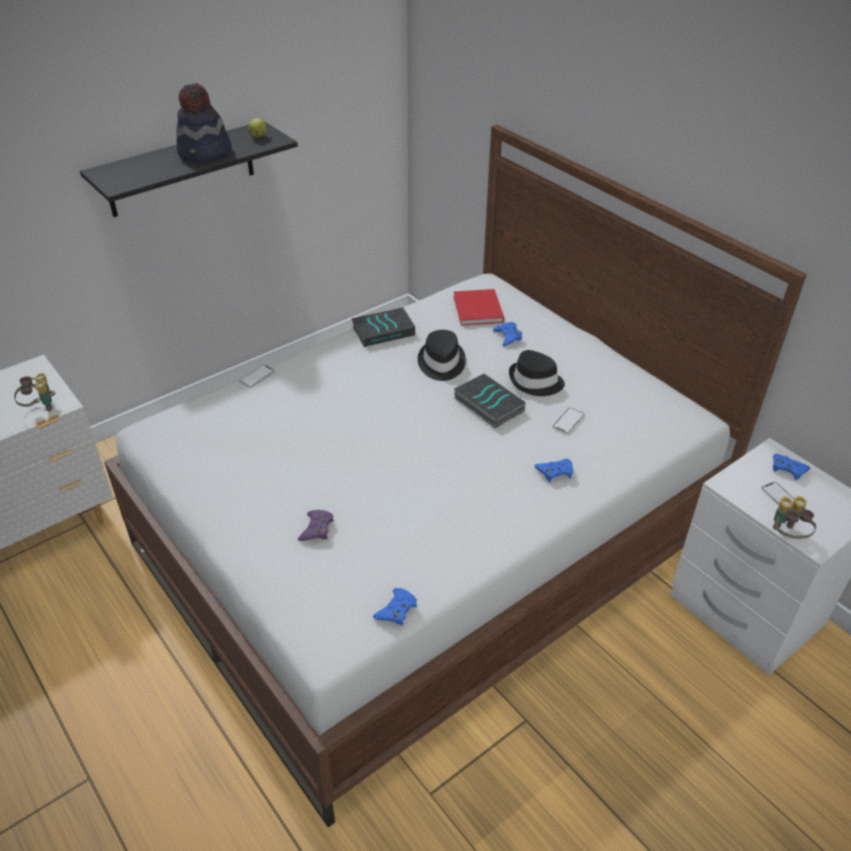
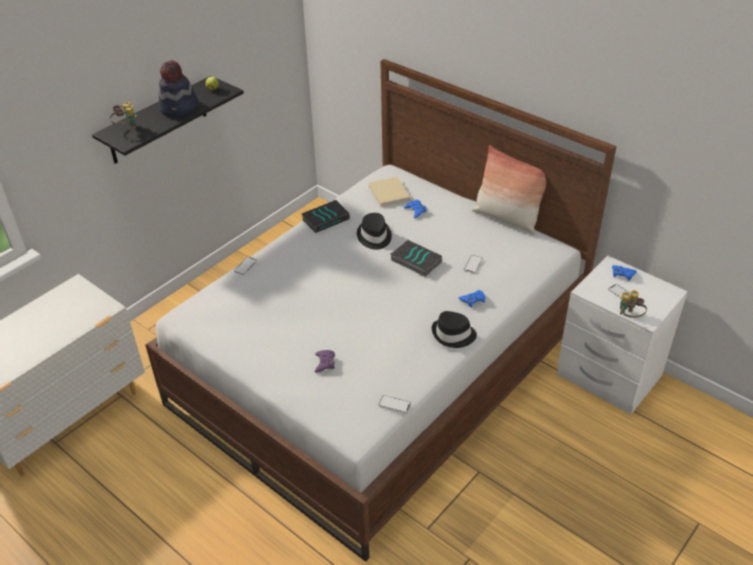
camera: 10 degrees left, 0 degrees up
binoculars [14,373,55,411] -> binoculars moved to [109,102,137,130]
blue game controller [373,588,417,626] -> phone [378,395,411,413]
red book [453,289,504,326] -> beige book [368,177,410,207]
black hat [509,350,565,396] -> black hat moved to [432,311,477,348]
none -> pillow [472,145,546,234]

